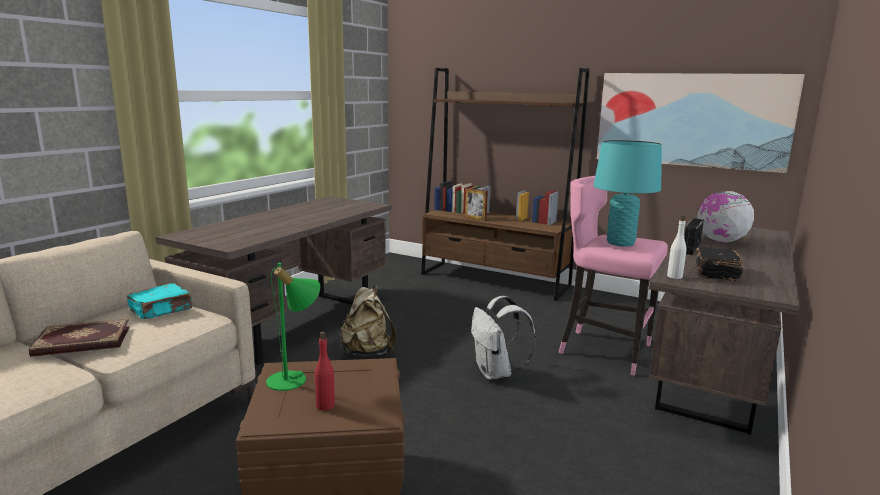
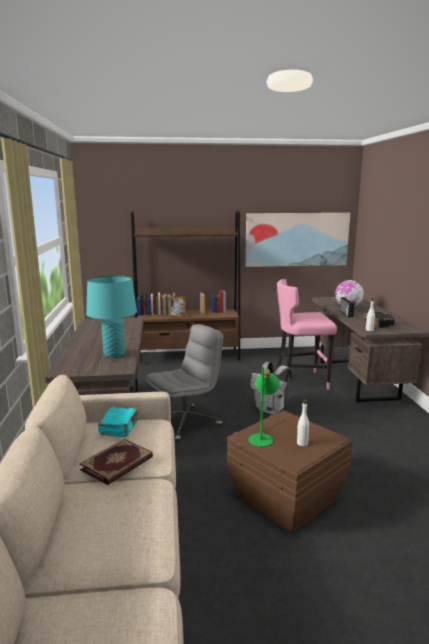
camera: 35 degrees left, 0 degrees up
red bottle [315,332,335,411] -> white bottle [297,399,309,446]
beige backpack [340,285,396,356] -> grey office chair [146,324,223,442]
turquoise table lamp [593,140,662,247] -> turquoise table lamp moved to [86,275,137,358]

